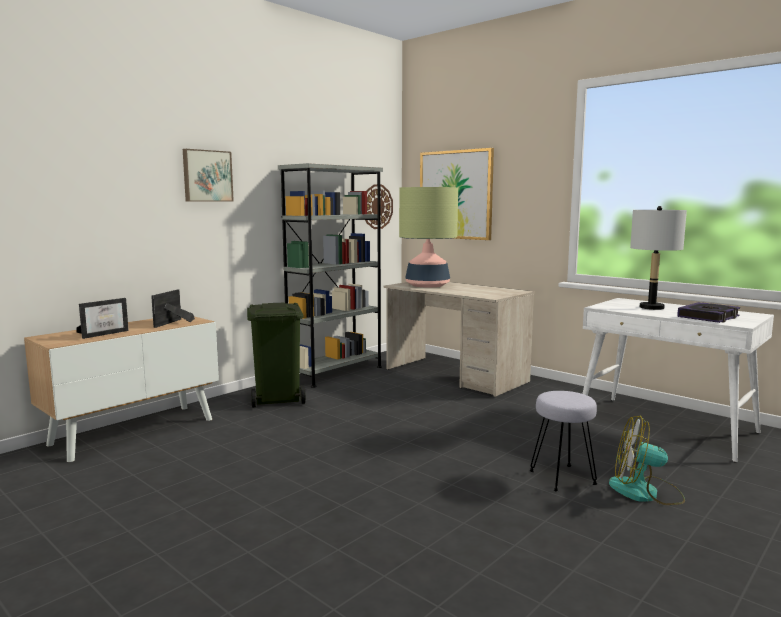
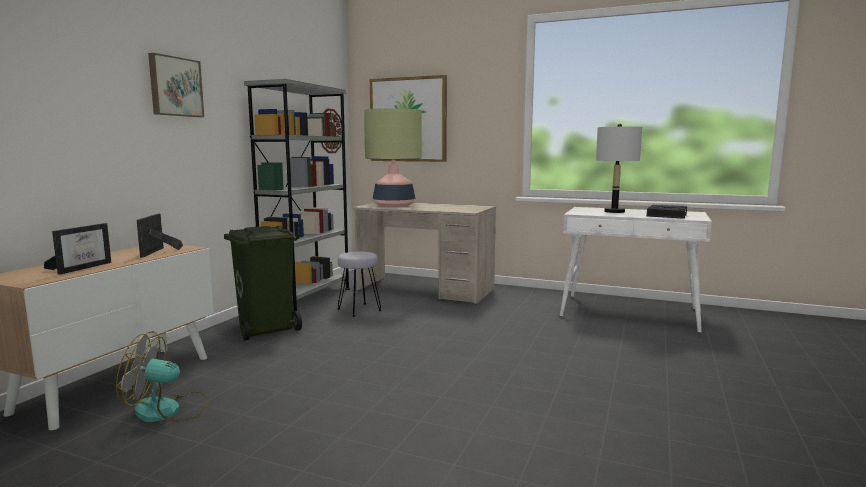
camera: 20 degrees left, 0 degrees up
grey stool [530,391,597,492] -> grey stool moved to [338,251,382,317]
fan [609,416,685,505] -> fan moved to [116,331,209,422]

